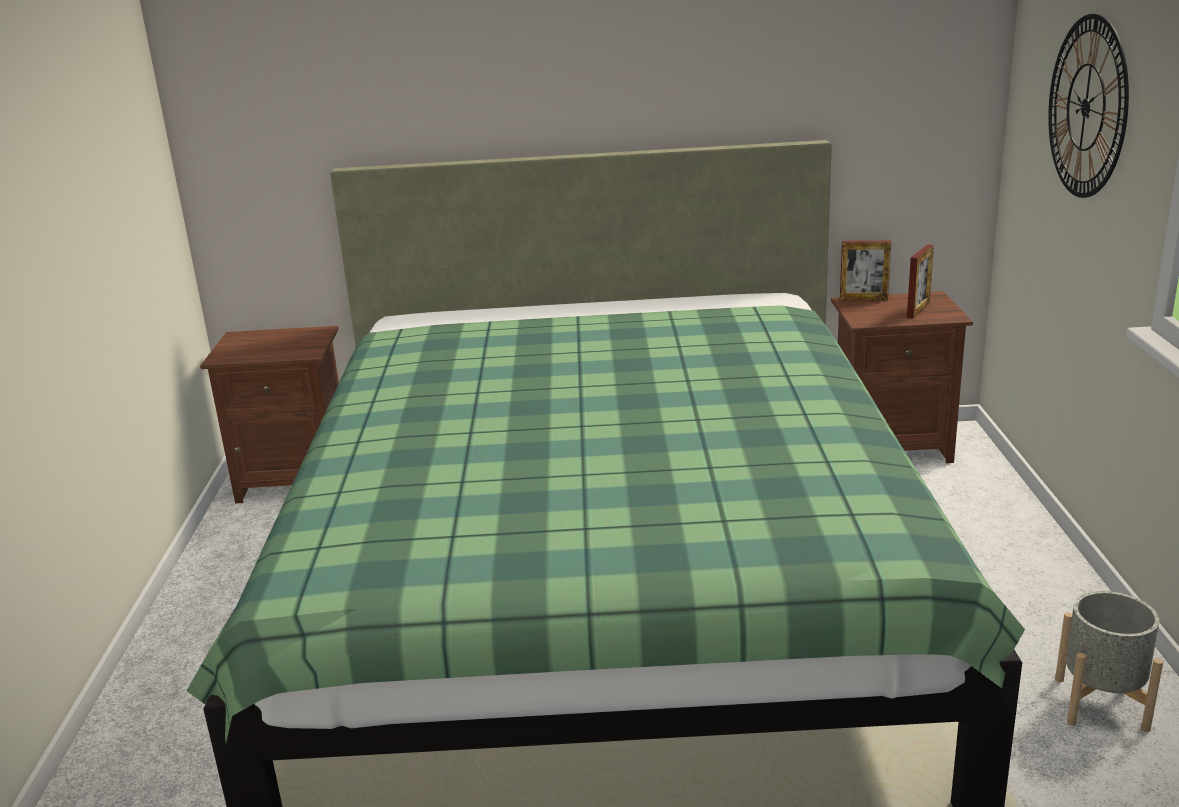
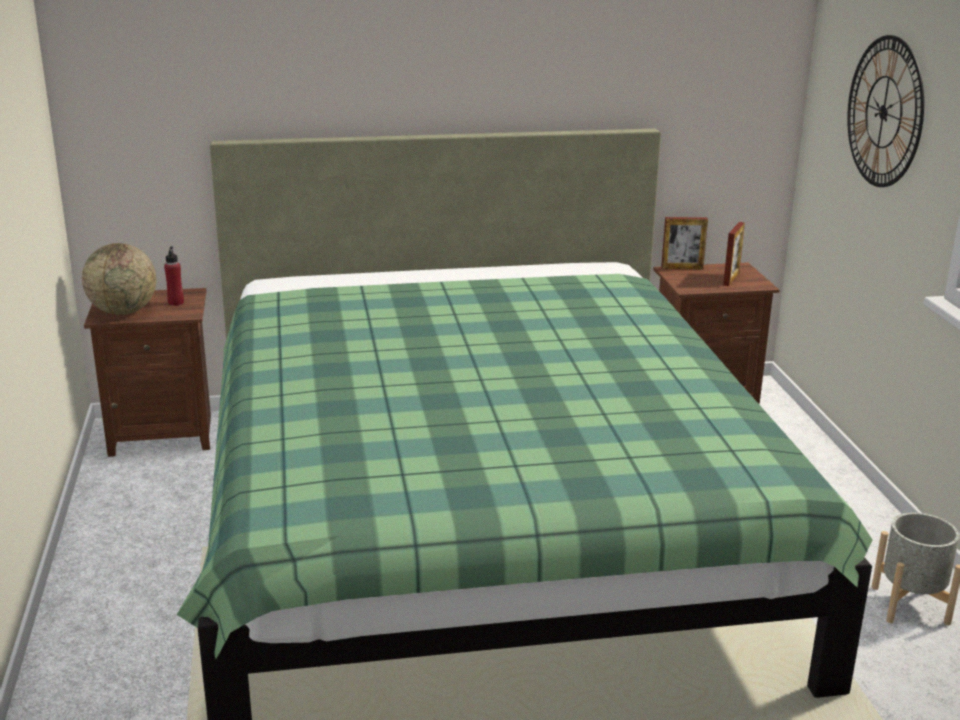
camera: 10 degrees left, 0 degrees up
none -> globe [82,243,156,315]
none -> red bottle [164,246,184,306]

